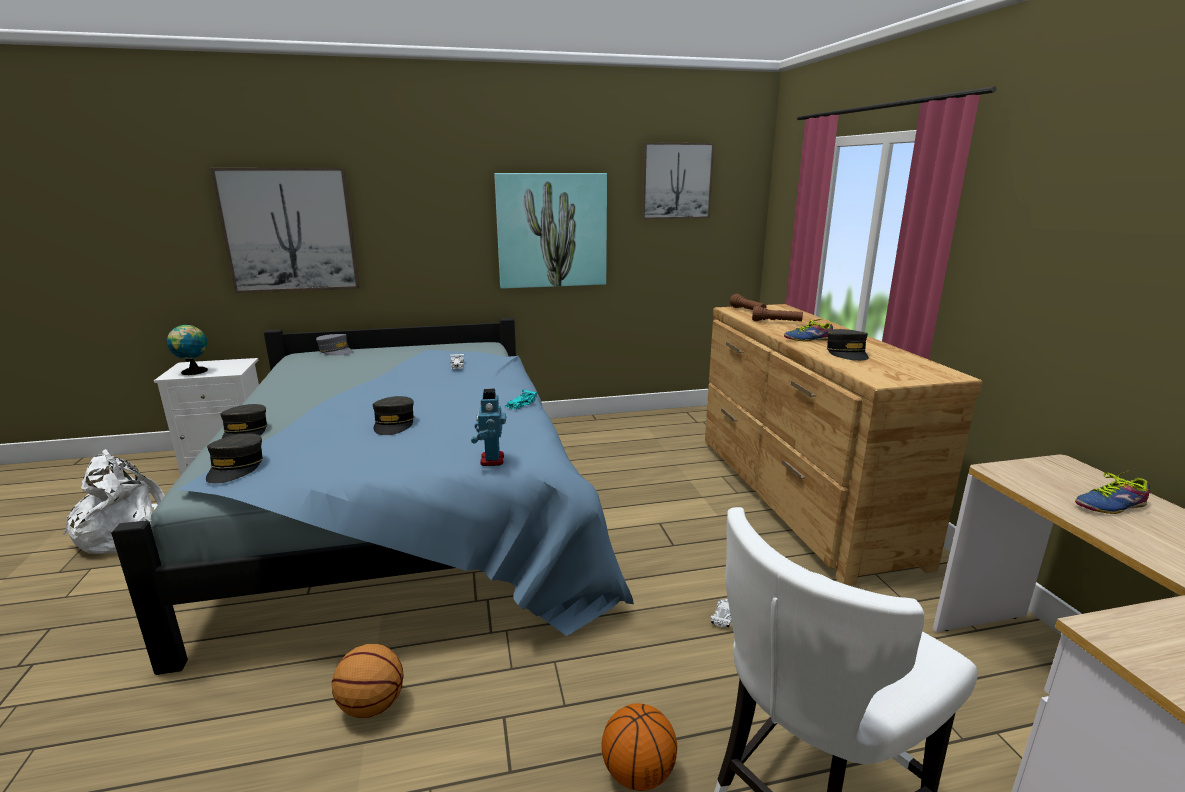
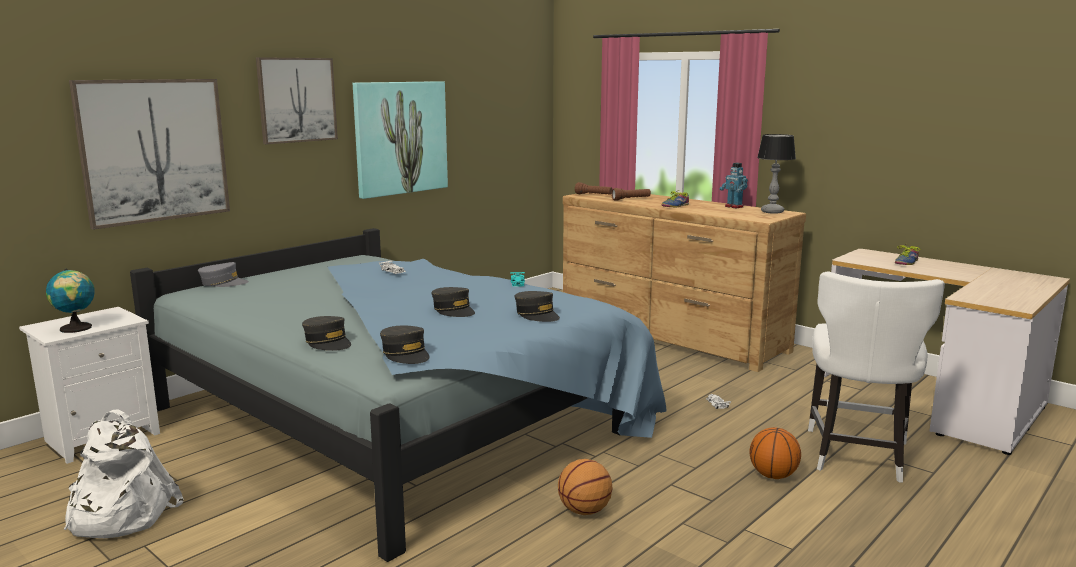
camera: 35 degrees left, 5 degrees down
toy robot [471,388,506,466] -> toy robot moved to [720,163,748,208]
picture [642,142,714,219] -> picture moved to [256,57,338,144]
grey cap [827,329,869,361] -> grey cap moved to [515,291,560,322]
none -> table lamp [757,134,796,214]

